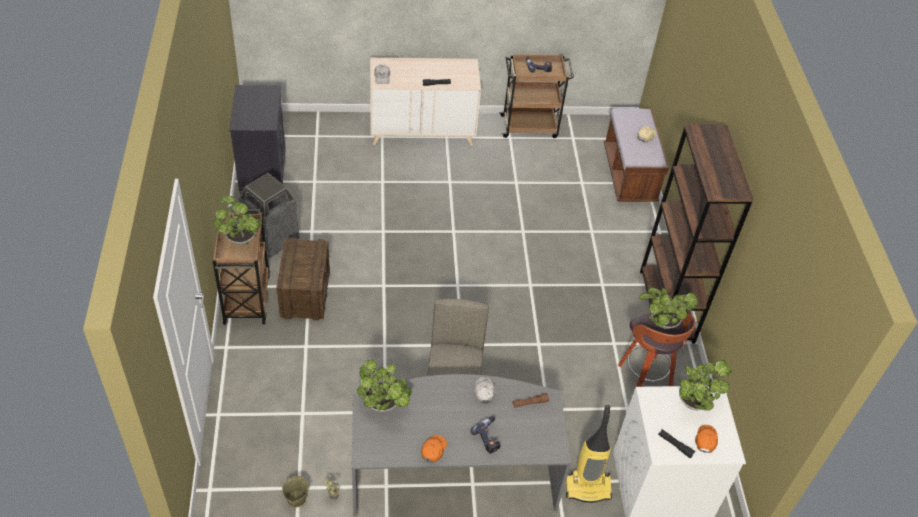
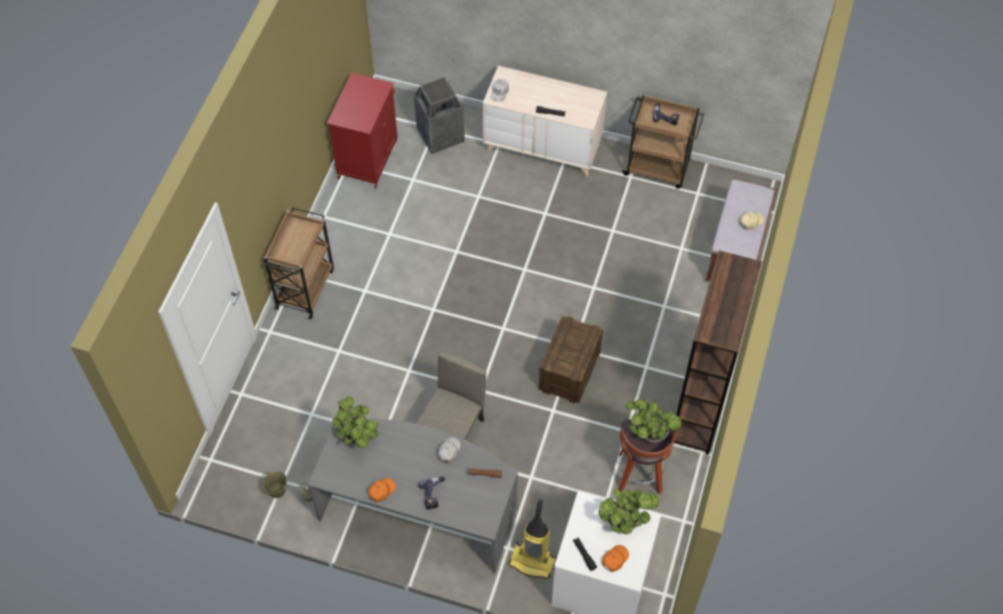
camera: 25 degrees right, 10 degrees up
potted plant [213,196,262,245] -> none
black cabinet [229,85,286,195] -> red cabinet [327,73,398,188]
trash can [238,173,300,258] -> trash can moved to [414,77,465,154]
crate [276,238,330,321] -> crate moved to [539,316,603,404]

